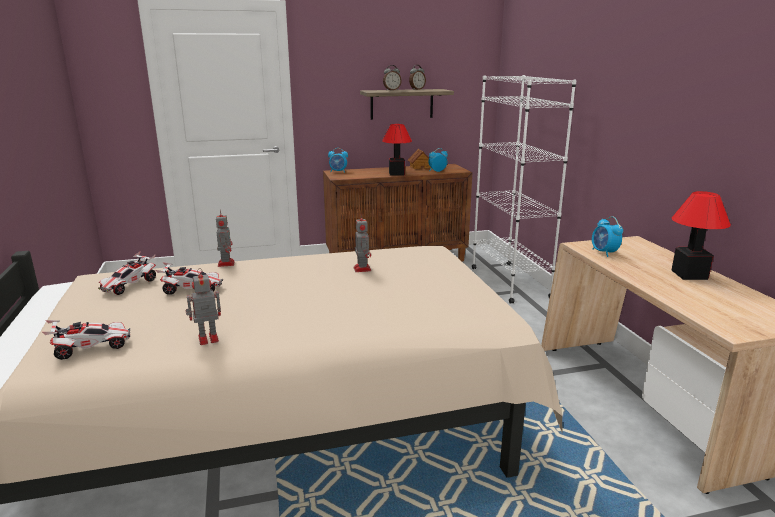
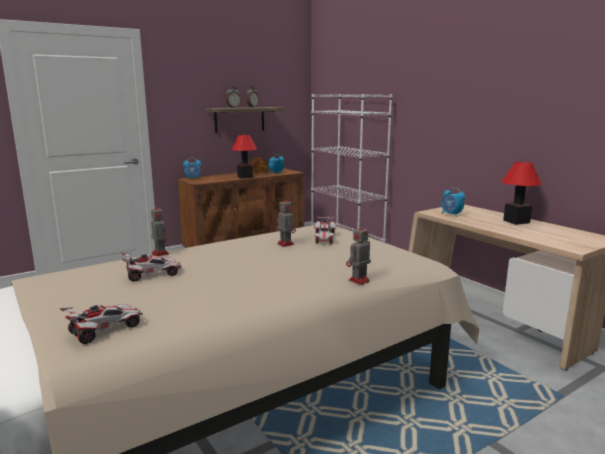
camera: 20 degrees left, 5 degrees down
toy car [98,252,156,295] -> toy car moved to [314,215,336,244]
toy robot [186,268,221,345] -> toy robot moved to [346,222,371,285]

